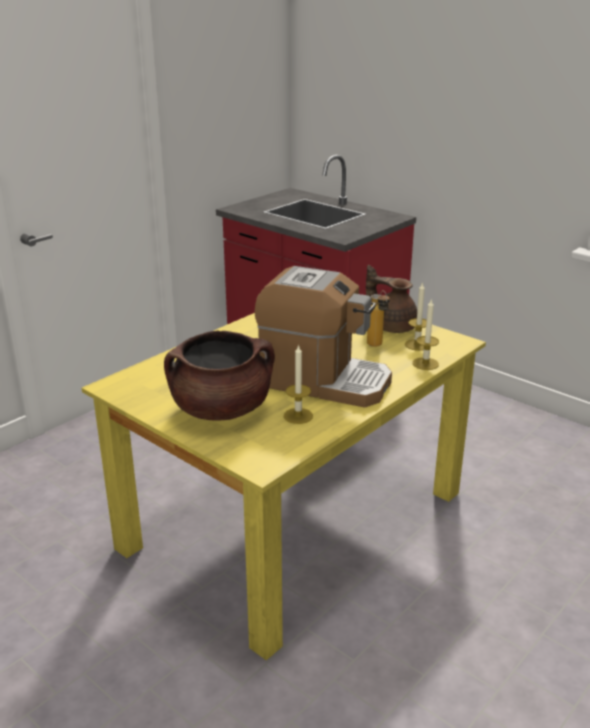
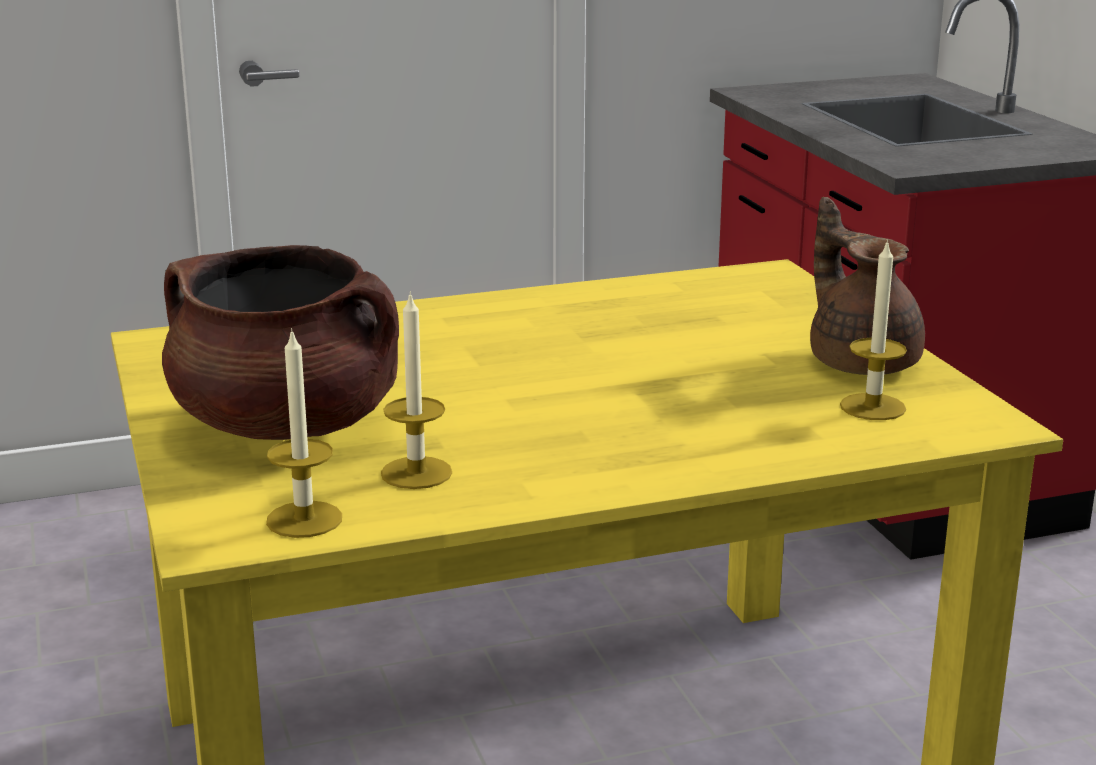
camera: 30 degrees right, 5 degrees down
coffee machine [254,266,392,408] -> none
bottle [367,290,390,347] -> none
candle [413,300,439,370] -> candle moved to [266,328,342,538]

